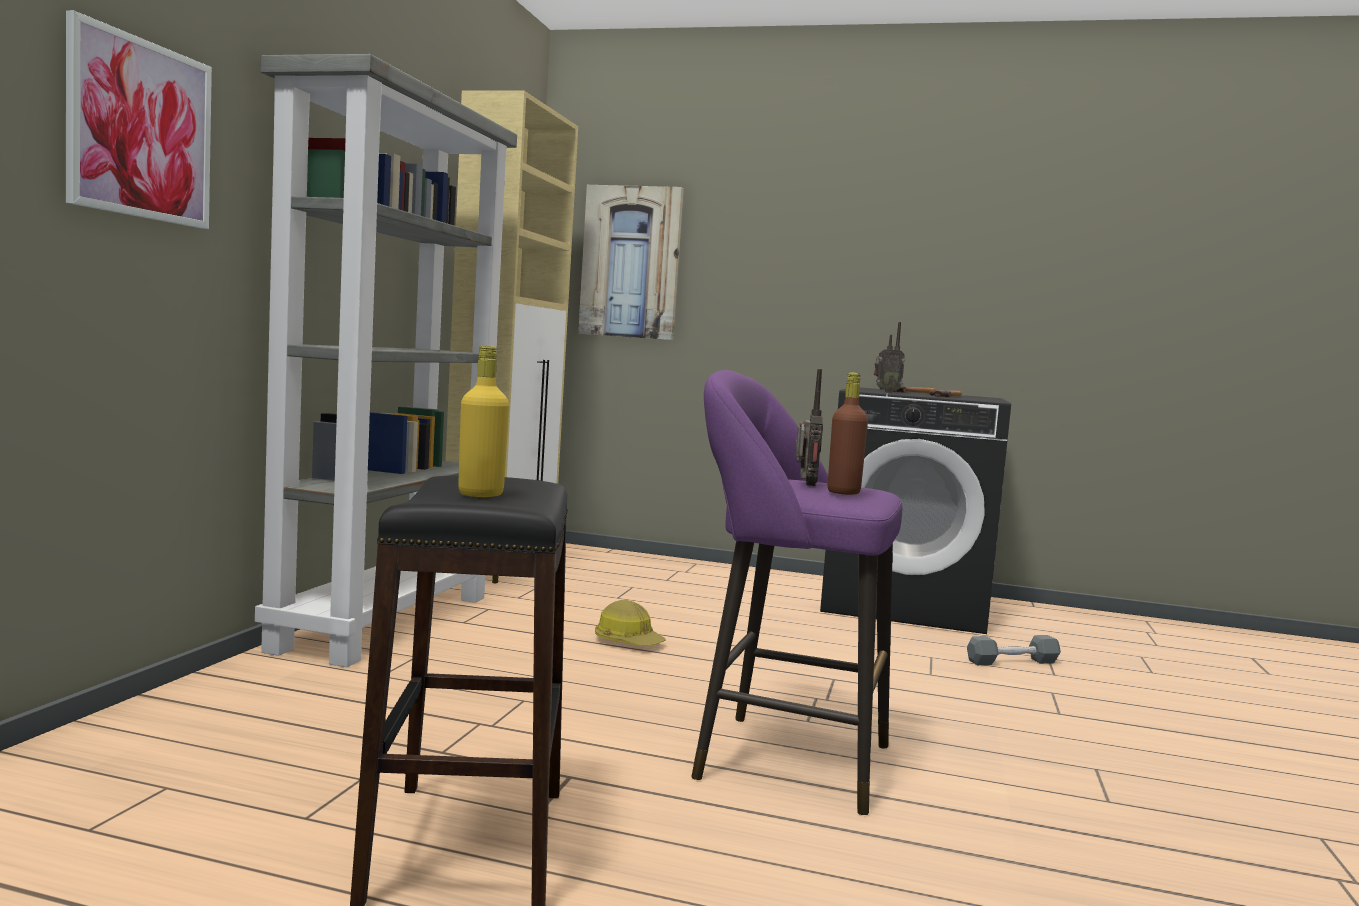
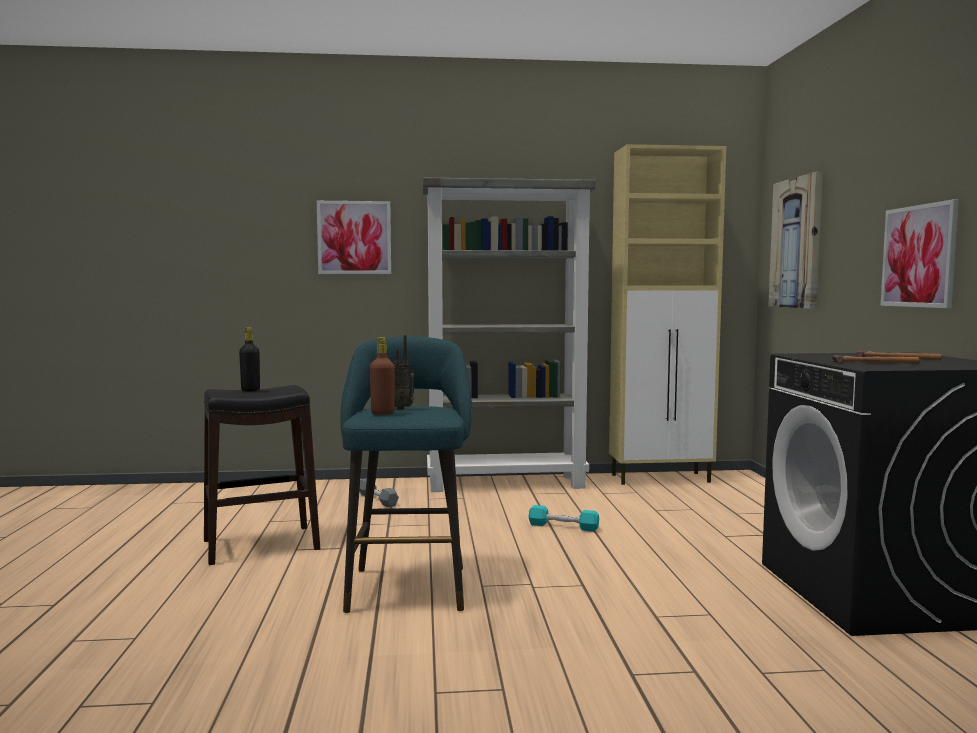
camera: 70 degrees right, 0 degrees up
yellow bottle [458,346,509,497] -> black bottle [239,327,260,391]
hard hat [595,600,666,646] -> turquoise dumbbell [529,505,599,532]
purple stool [691,370,902,815] -> turquoise stool [341,336,472,613]
radio [874,322,905,393] -> none
grey dumbbell [967,635,1061,665] -> grey dumbbell moved to [359,478,399,508]
none -> picture [881,199,959,308]

